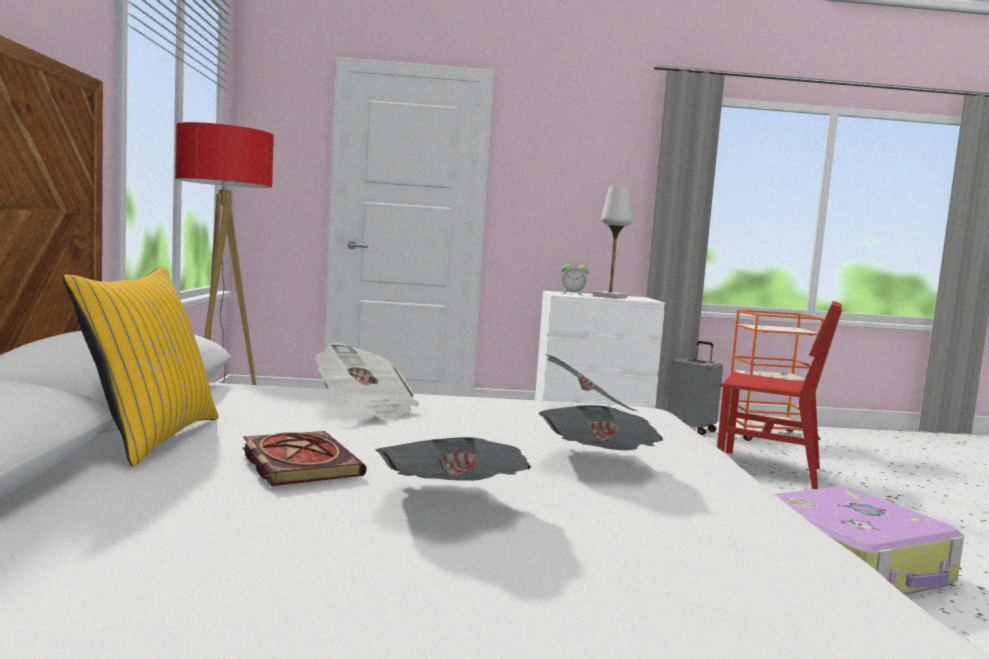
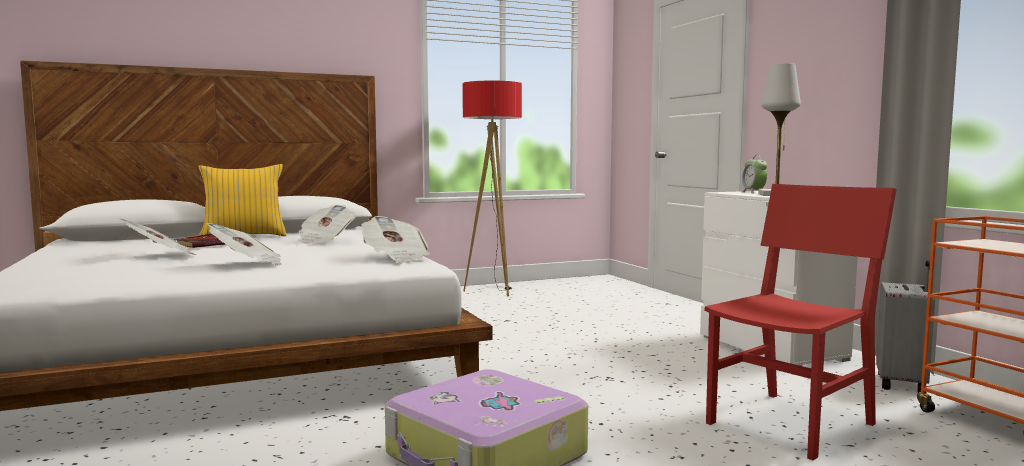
camera: 70 degrees right, 0 degrees up
red chair [717,301,842,489] -> red chair turned 135 degrees counterclockwise [704,184,897,460]

